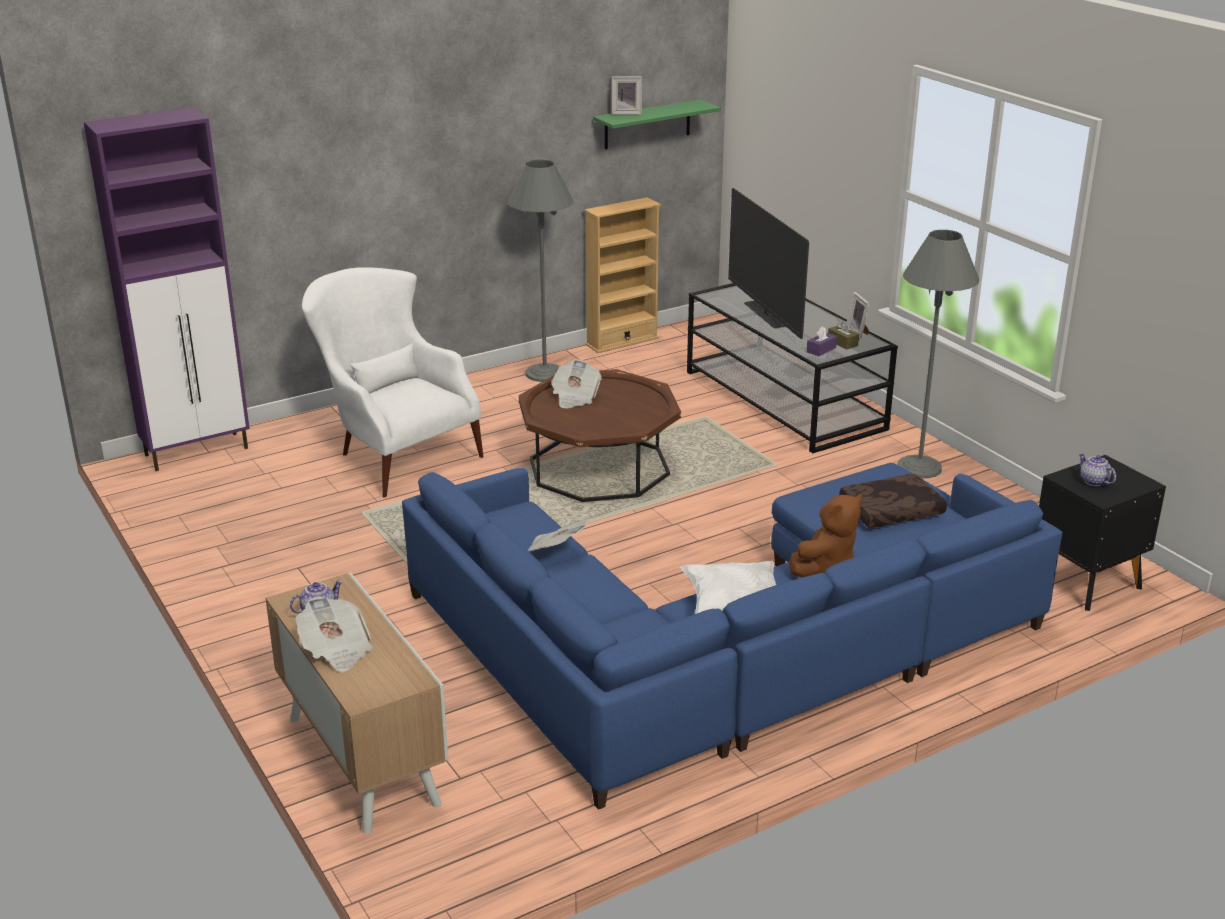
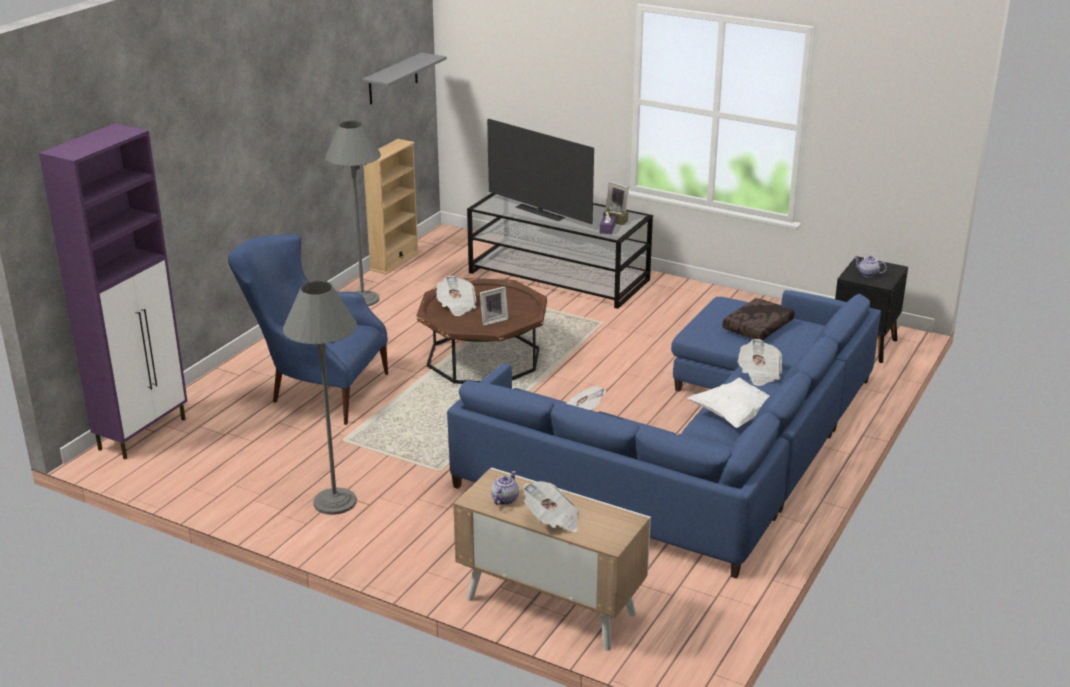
camera: 30 degrees left, 0 degrees up
white armchair [302,267,484,498] -> blue armchair [228,234,388,425]
green shelf [593,100,721,149] -> grey shelf [362,52,447,105]
picture frame [612,77,642,115] -> picture frame moved to [480,286,508,326]
brown plush toy [789,494,863,577] -> newspaper [737,339,782,386]
grey floor lamp [897,230,979,479] -> grey floor lamp moved to [283,281,357,515]

